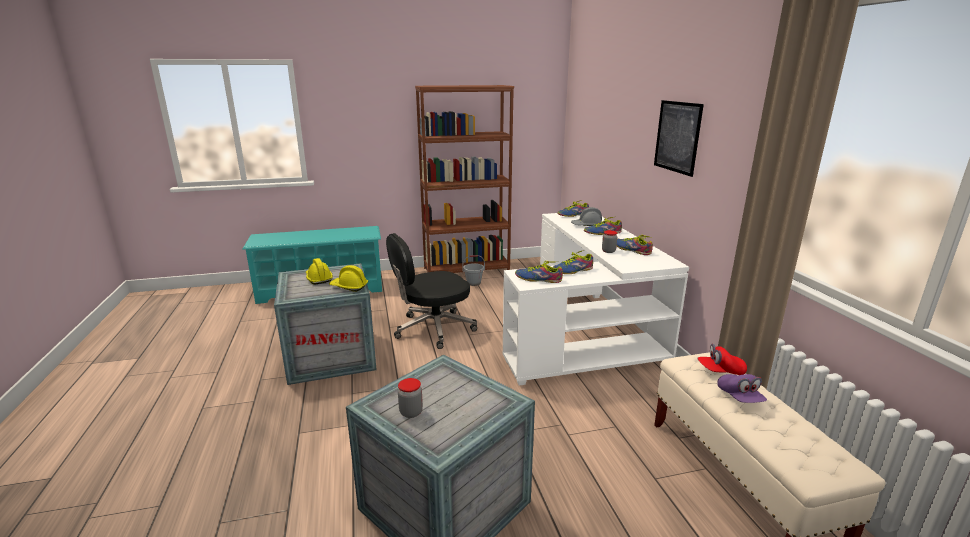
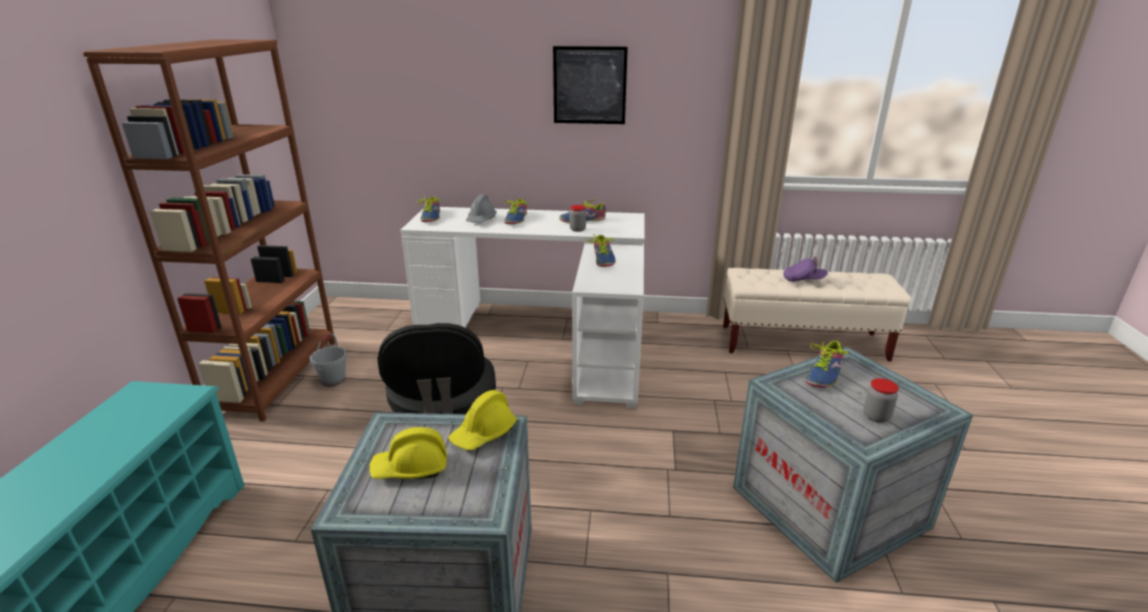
camera: 70 degrees left, 5 degrees up
shoe [515,261,563,283] -> shoe moved to [806,336,848,388]
red cap [697,344,747,375] -> none

